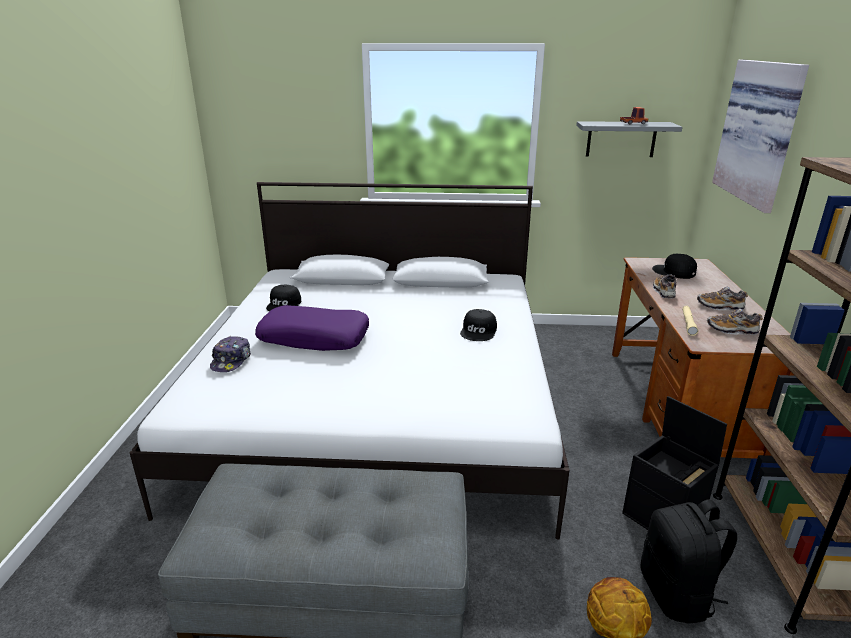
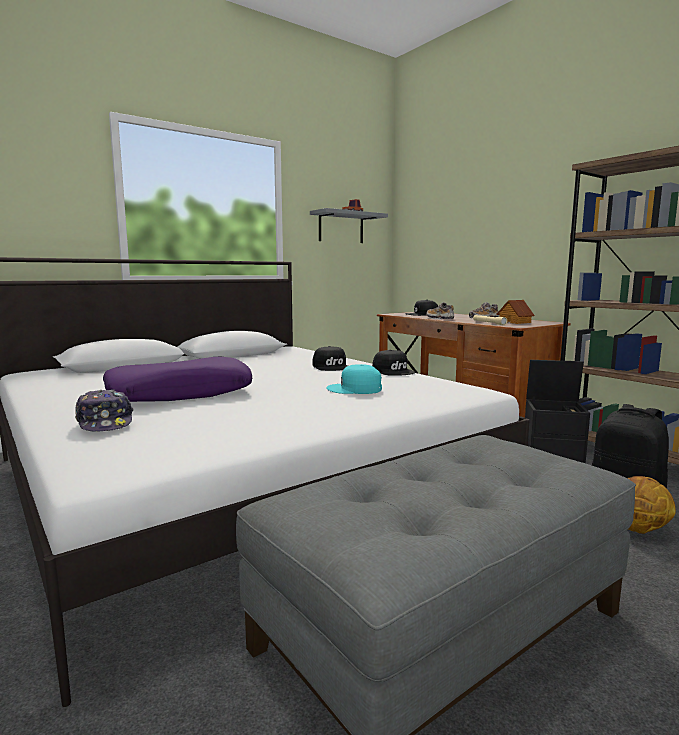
camera: 40 degrees left, 15 degrees down
black cap [266,285,301,311] -> black cap moved to [372,350,416,376]
shoe [707,308,763,335] -> toy house [496,300,534,324]
picture [712,60,809,213] -> none
none -> turquoise cap [326,364,382,394]

